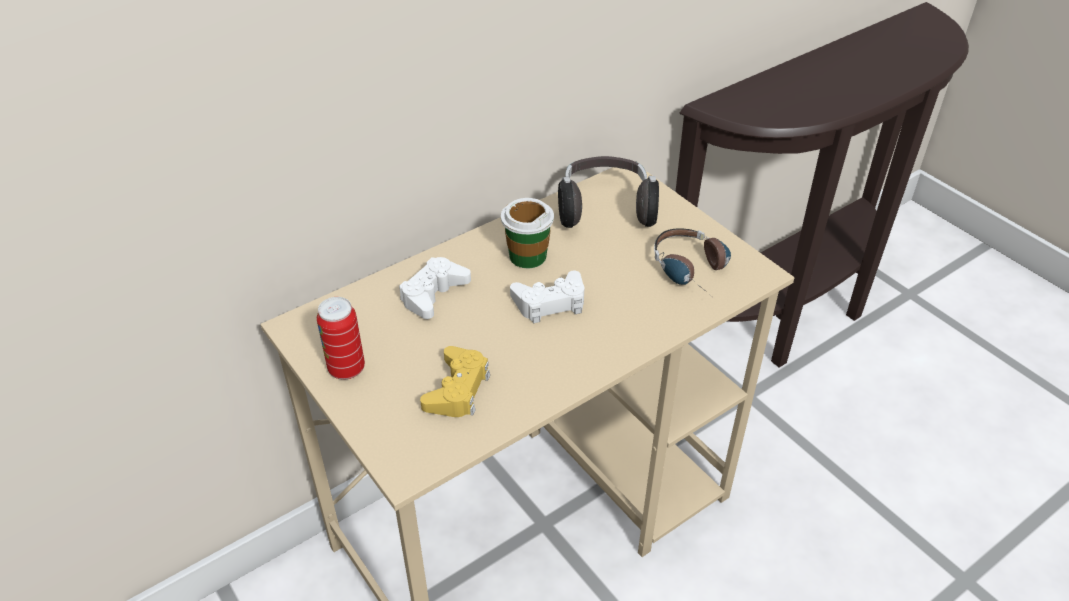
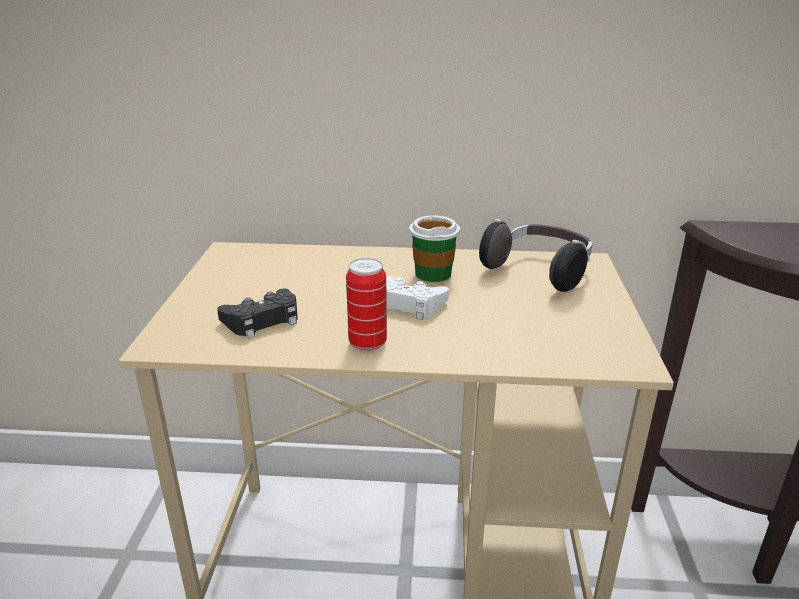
camera: 40 degrees right, 15 degrees down
can [317,297,365,379] -> can moved to [346,258,387,351]
white game controller [399,257,471,319] -> none
yellow game controller [420,346,490,417] -> black game controller [217,289,297,339]
headphones [654,228,731,294] -> none

